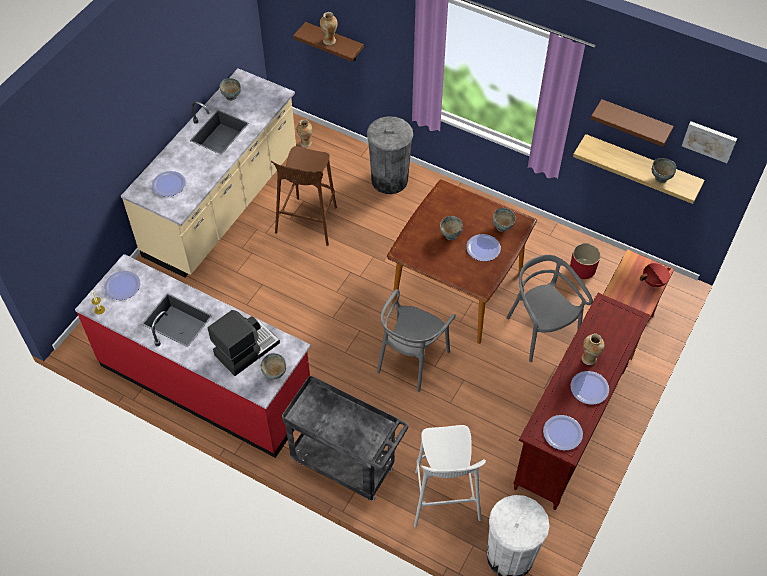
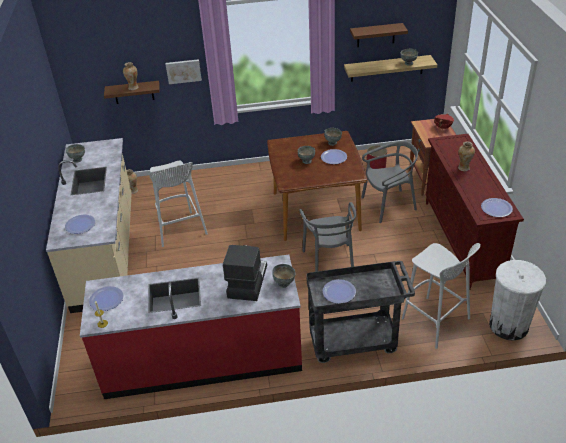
camera: 35 degrees left, 15 degrees down
brown stool [271,146,337,246] -> white stool [149,161,208,247]
grey trash can [367,116,413,194] -> none
grey chair [507,255,593,362] -> grey chair turned 135 degrees clockwise [361,141,418,223]
plate [571,371,609,405] -> plate moved to [323,279,356,303]
picture [682,121,737,163] -> picture moved to [166,59,202,84]

